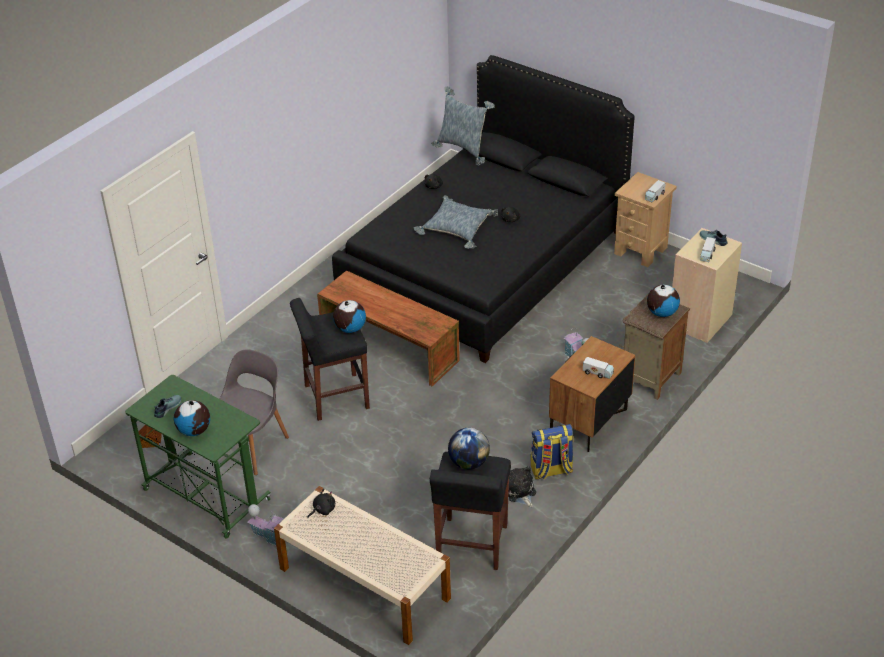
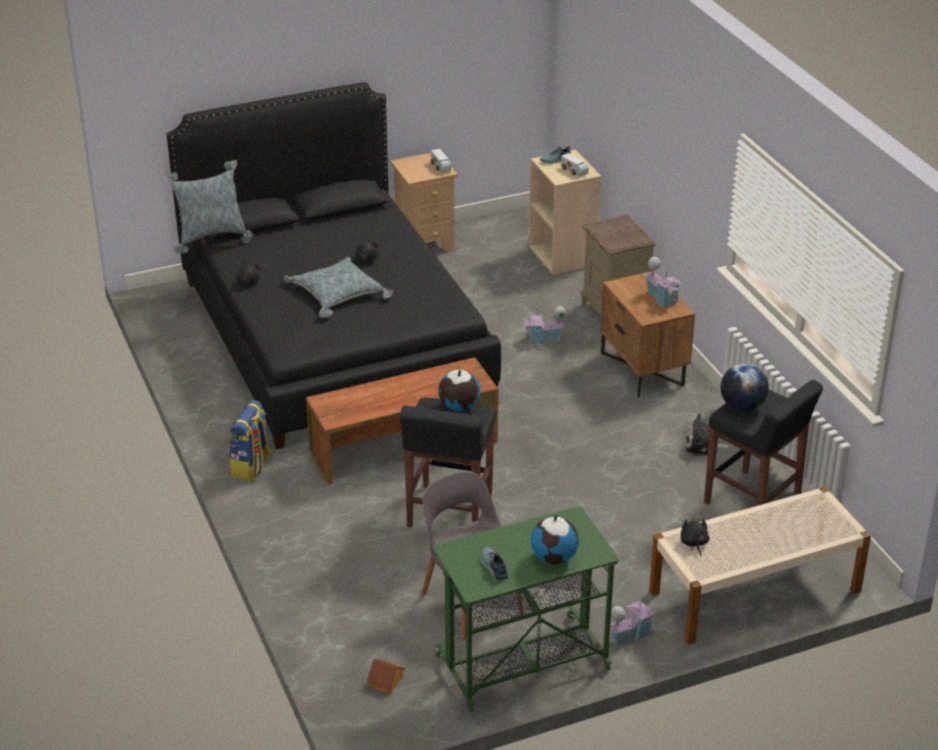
camera: 60 degrees left, 5 degrees down
backpack [531,424,574,480] -> backpack moved to [229,400,273,481]
toy truck [583,357,614,379] -> toy house [645,257,681,308]
globe [647,285,680,317] -> none

